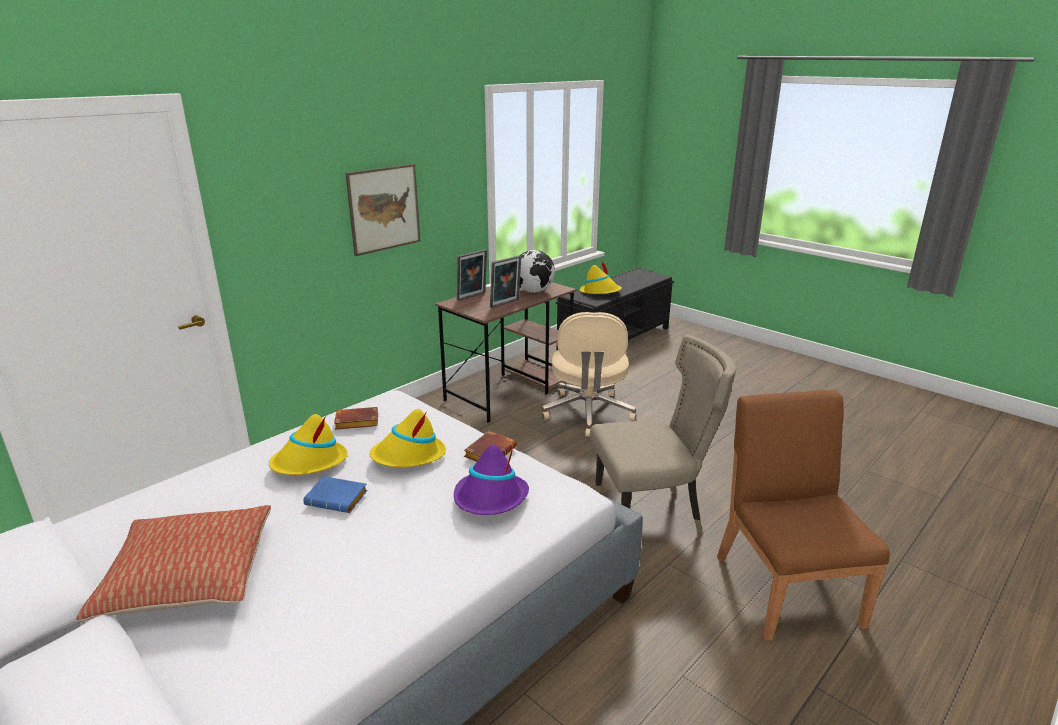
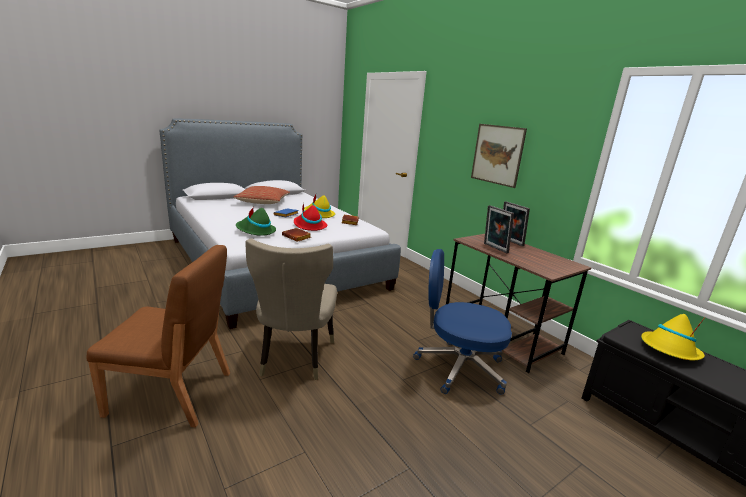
camera: 100 degrees right, 5 degrees down
yellow hat [370,409,446,467] -> red hat [294,203,327,231]
purple hat [454,443,529,515] -> green hat [236,207,276,236]
globe [519,250,555,293] -> none
beige office chair [541,312,637,437] -> blue office chair [413,249,512,395]

